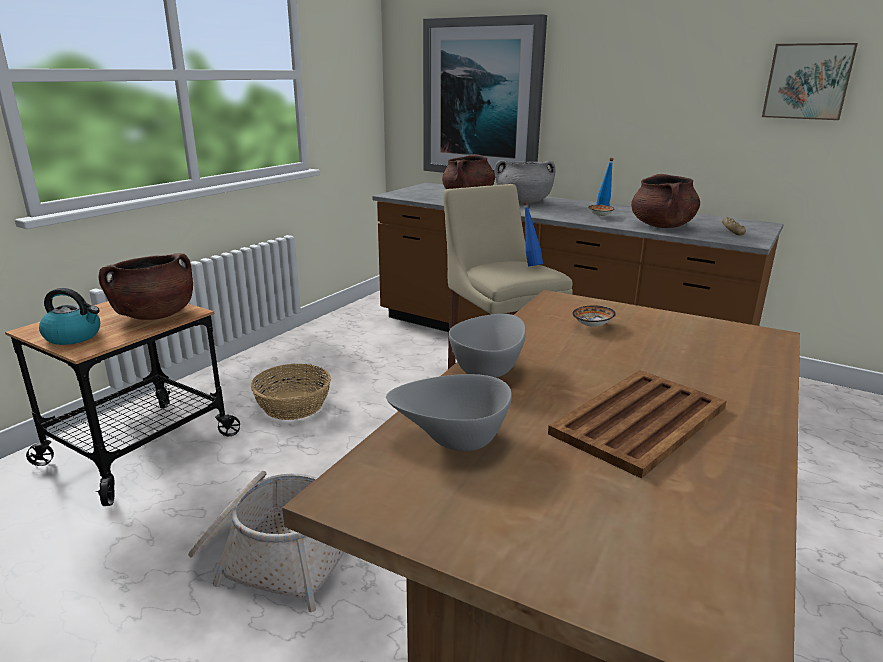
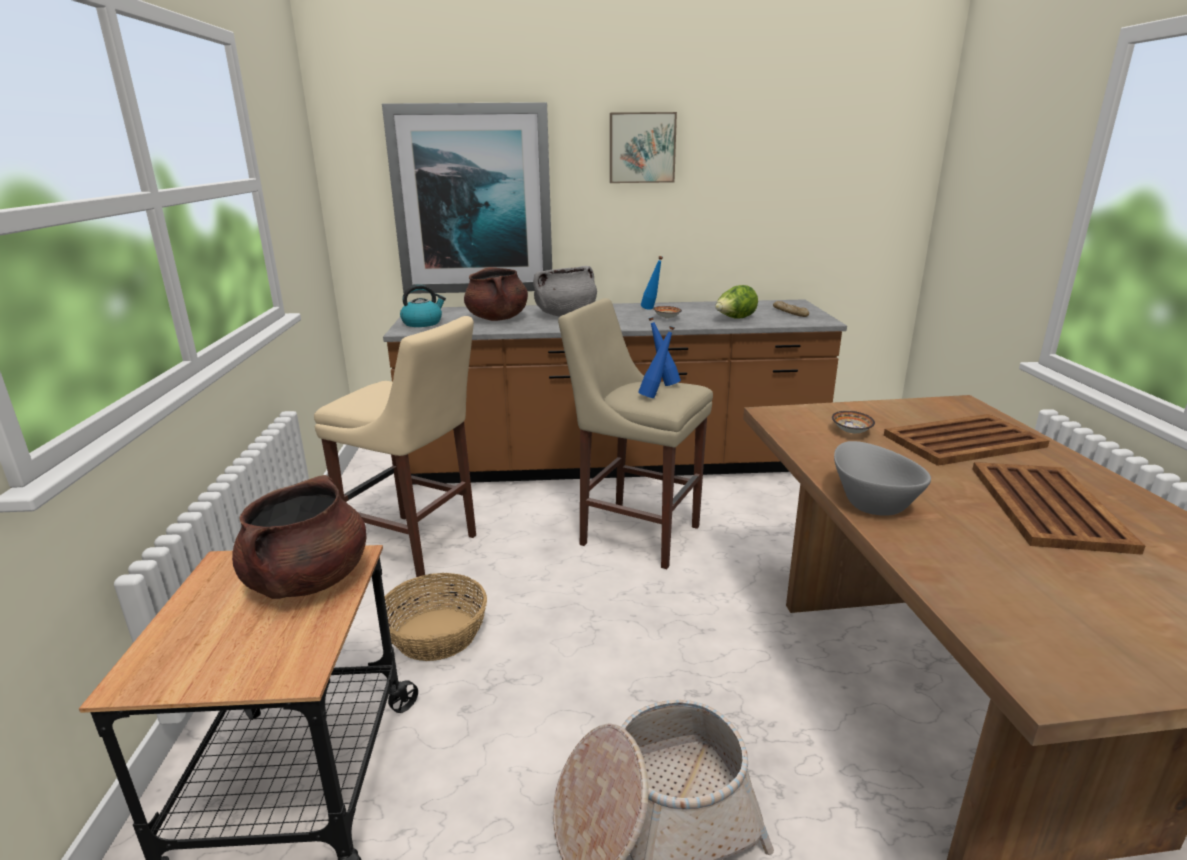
camera: 35 degrees left, 0 degrees up
kettle [39,288,100,345] -> kettle moved to [400,284,446,327]
grey bowl [386,374,512,451] -> none
brown cooking pot [631,174,700,228] -> lettuce [715,285,758,319]
picture [762,43,858,120] -> picture moved to [610,112,677,183]
none -> beige stool [314,316,476,577]
none -> blue bottle [638,326,675,398]
none -> brown tray [884,414,1050,466]

